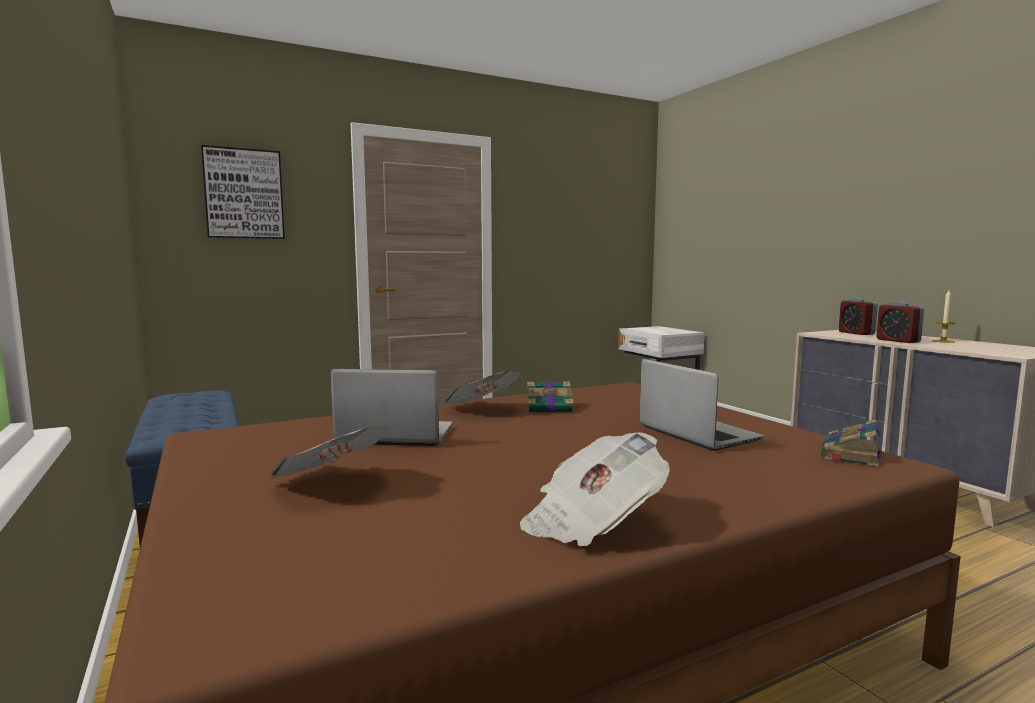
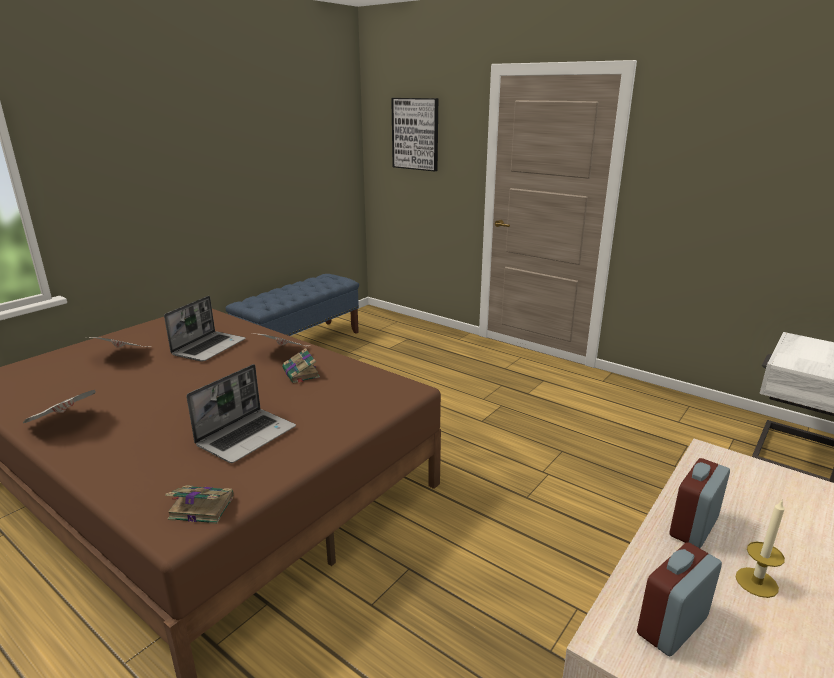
camera: 65 degrees right, 15 degrees up
laptop [330,369,452,446] -> laptop turned 45 degrees clockwise [164,296,246,362]
alarm clock [839,298,878,335] -> alarm clock moved to [637,542,722,657]

